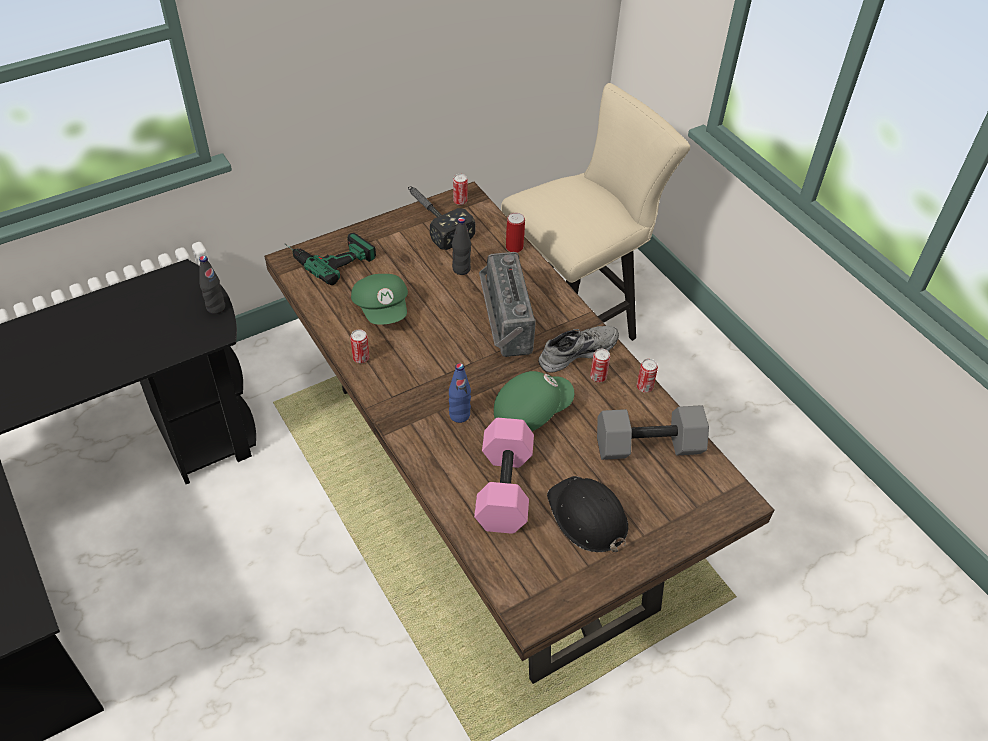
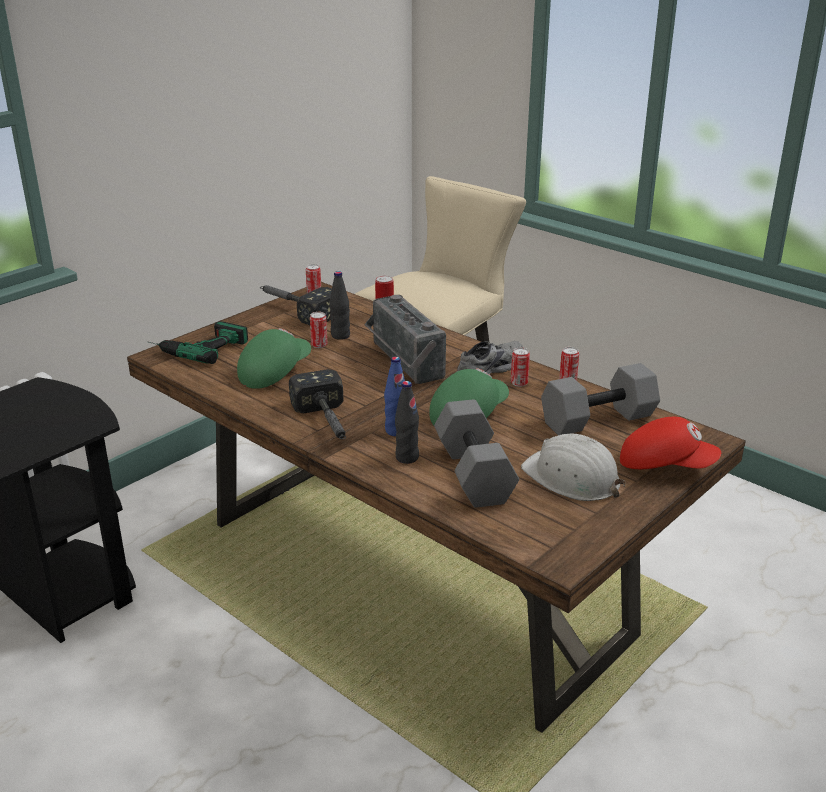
camera: 15 degrees left, 20 degrees down
black bottle [199,256,225,314] -> black bottle moved to [395,381,419,464]
can [350,329,369,363] -> can moved to [310,312,327,348]
green cap [351,274,408,325] -> green cap turned 105 degrees counterclockwise [237,328,311,389]
pink dumbbell [474,418,534,534] -> grey dumbbell [434,399,519,508]
black hard hat [547,476,628,552] -> white hard hat [521,434,626,501]
none -> hammer [289,369,346,439]
none -> red cap [620,417,721,469]

